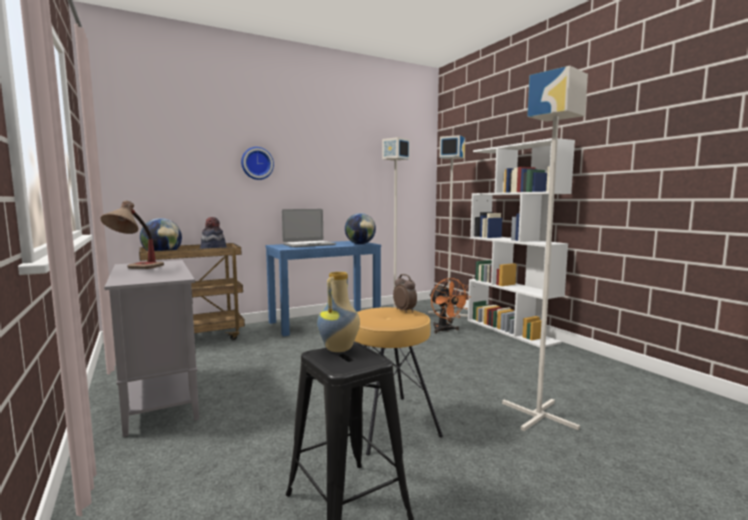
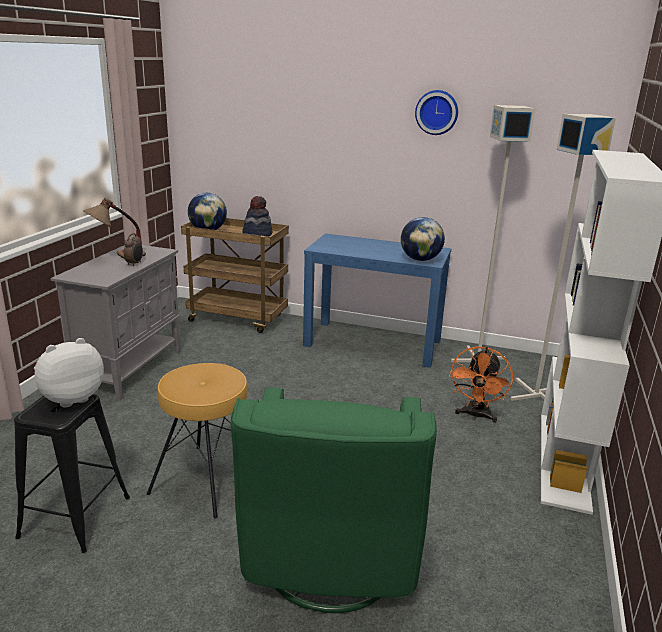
camera: 45 degrees right, 15 degrees up
wall clock [241,147,274,180] -> wall clock moved to [415,90,458,135]
laptop [282,209,336,247] -> none
vase [317,272,360,352] -> plush toy [34,338,104,407]
alarm clock [393,274,417,313] -> alarm clock moved to [124,233,143,266]
grey floor lamp [502,66,588,431] -> green armchair [231,387,437,613]

